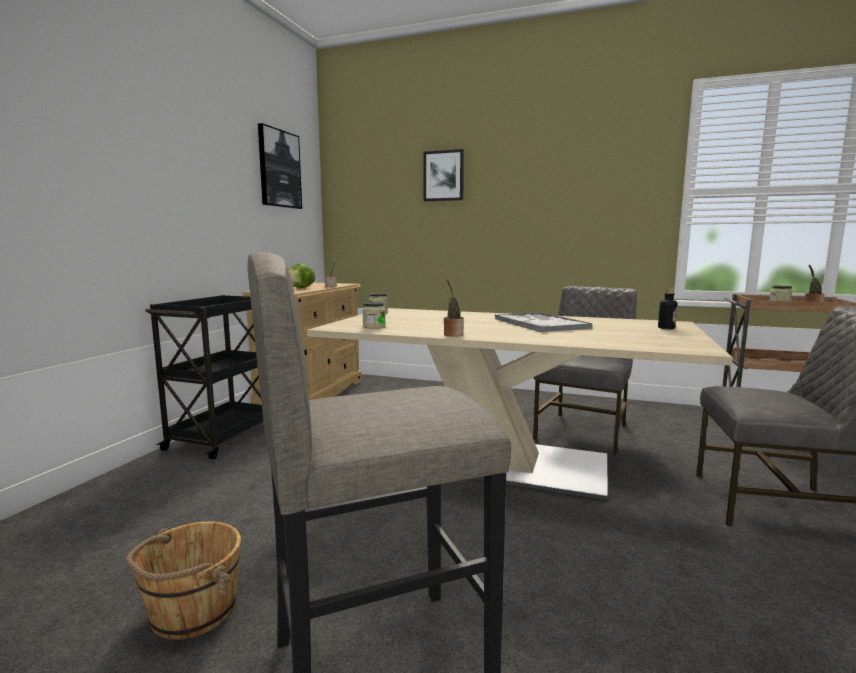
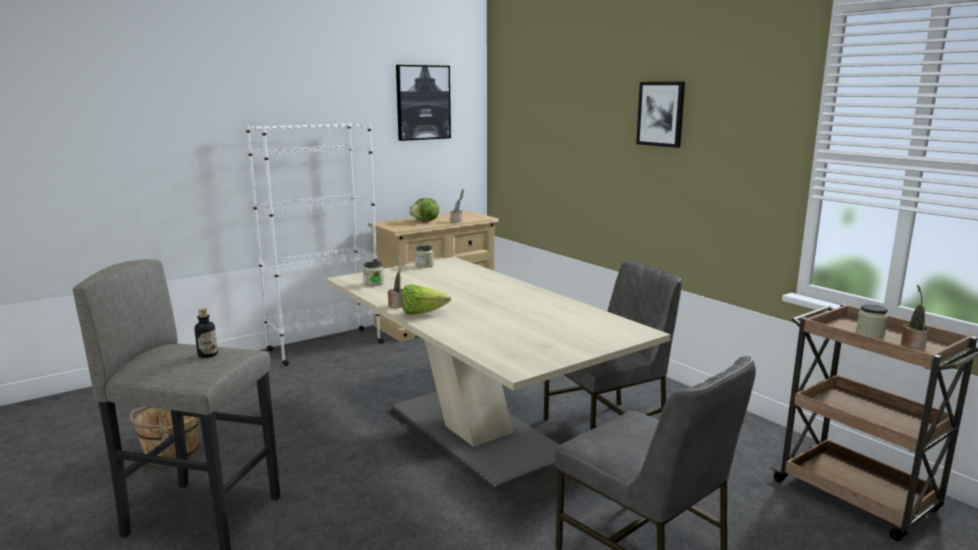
camera: 35 degrees right, 5 degrees up
black cart [145,295,263,459] -> white bookcase [246,122,384,366]
picture [423,149,464,202] -> picture moved to [636,82,685,148]
tray [495,312,592,332] -> none
bottle [658,287,677,329] -> bottle moved to [195,308,218,358]
none -> lettuce [401,284,451,315]

